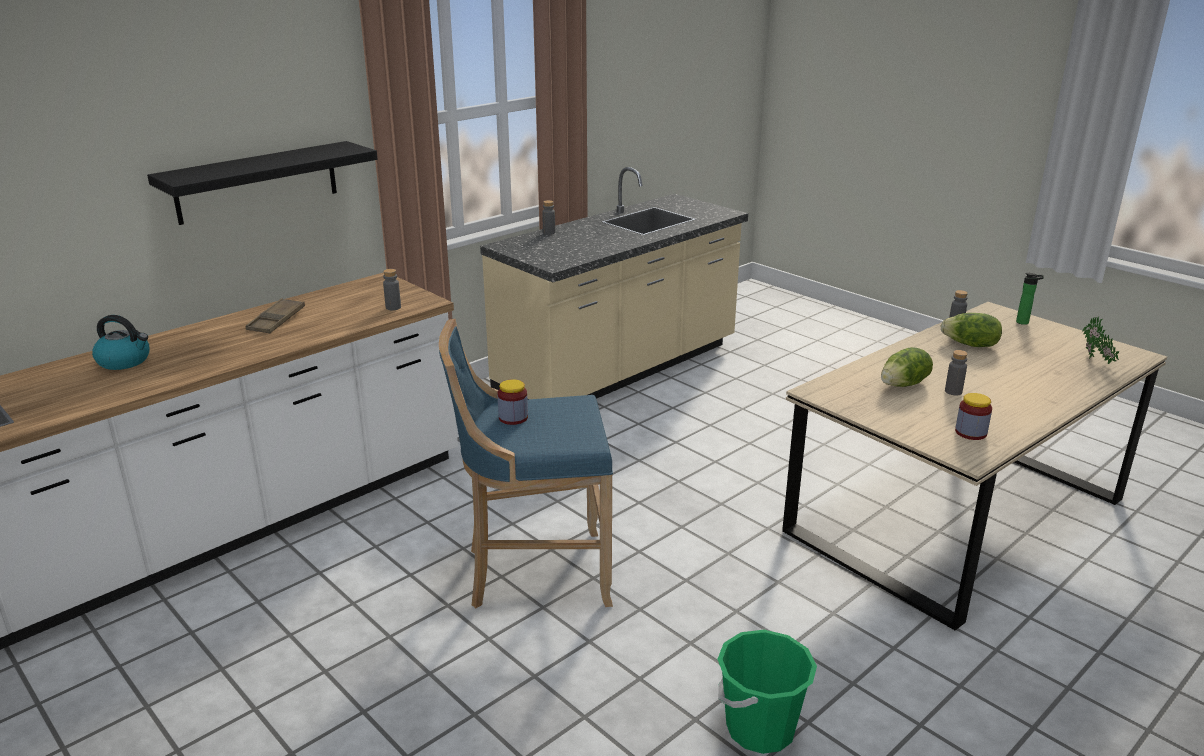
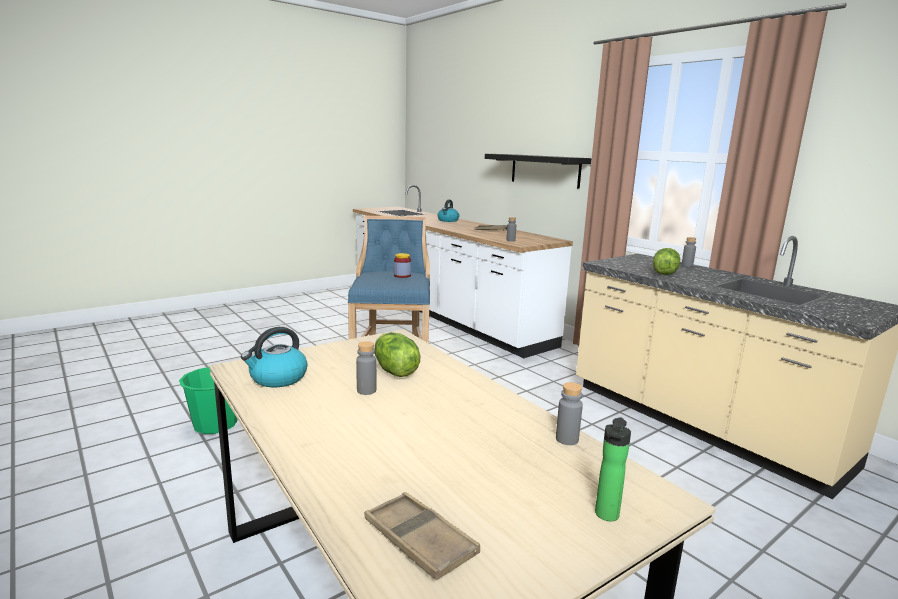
camera: 95 degrees right, 10 degrees down
lettuce [941,313,1002,347] -> lettuce moved to [653,248,680,275]
jar [955,393,992,440] -> kettle [241,327,308,387]
potted plant [1082,316,1120,364] -> brown tray [365,492,480,580]

